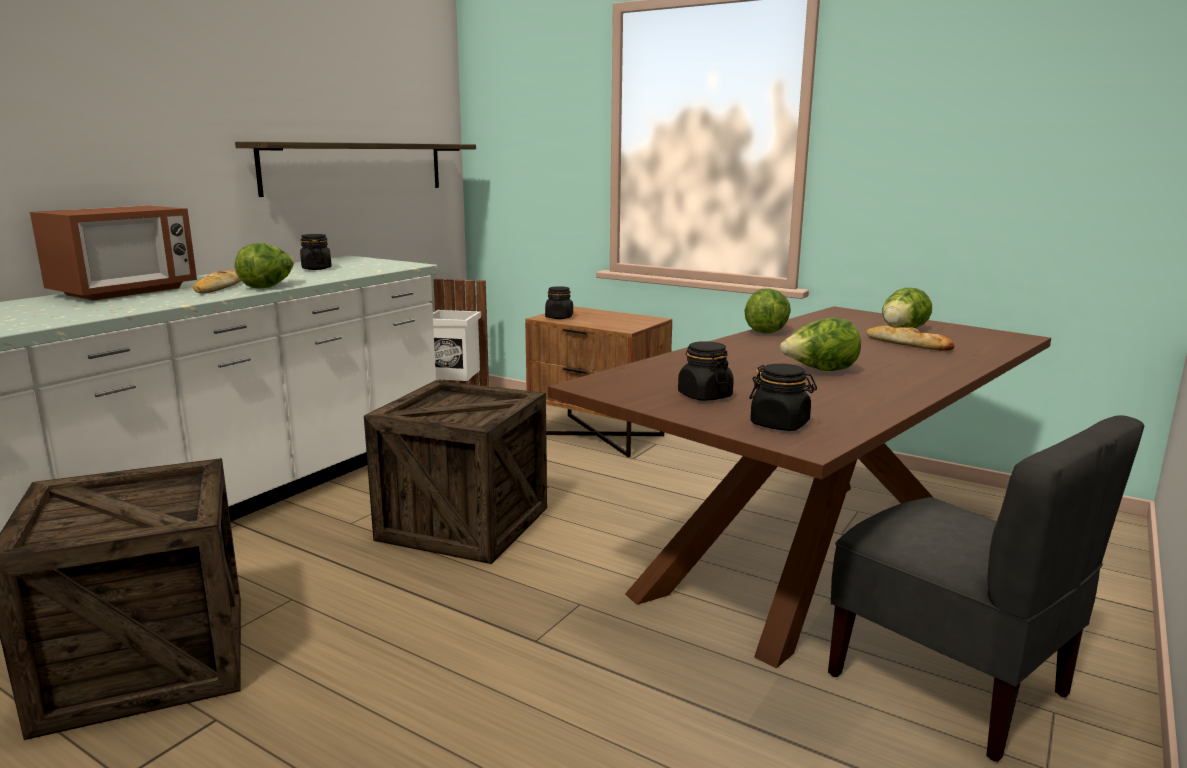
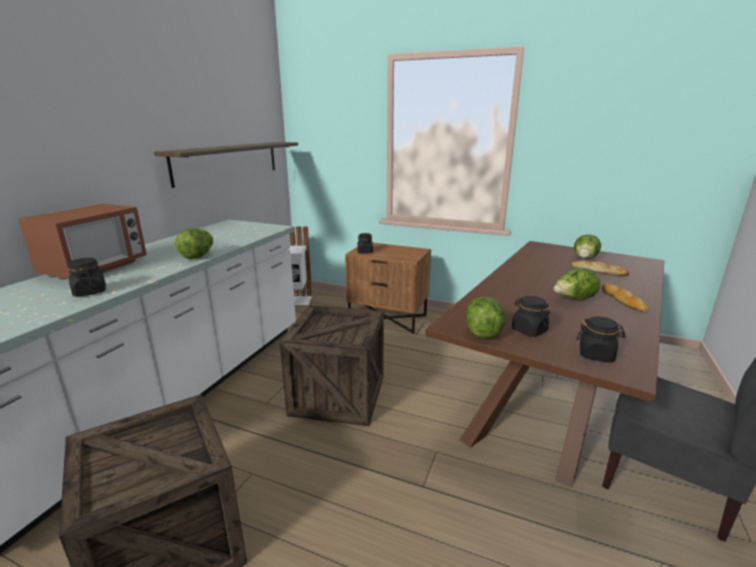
camera: 10 degrees left, 5 degrees up
bread [193,270,241,293] -> bread moved to [602,283,648,312]
black jar [300,234,332,270] -> black jar moved to [68,258,106,296]
lettuce [744,288,791,334] -> lettuce moved to [466,297,506,338]

